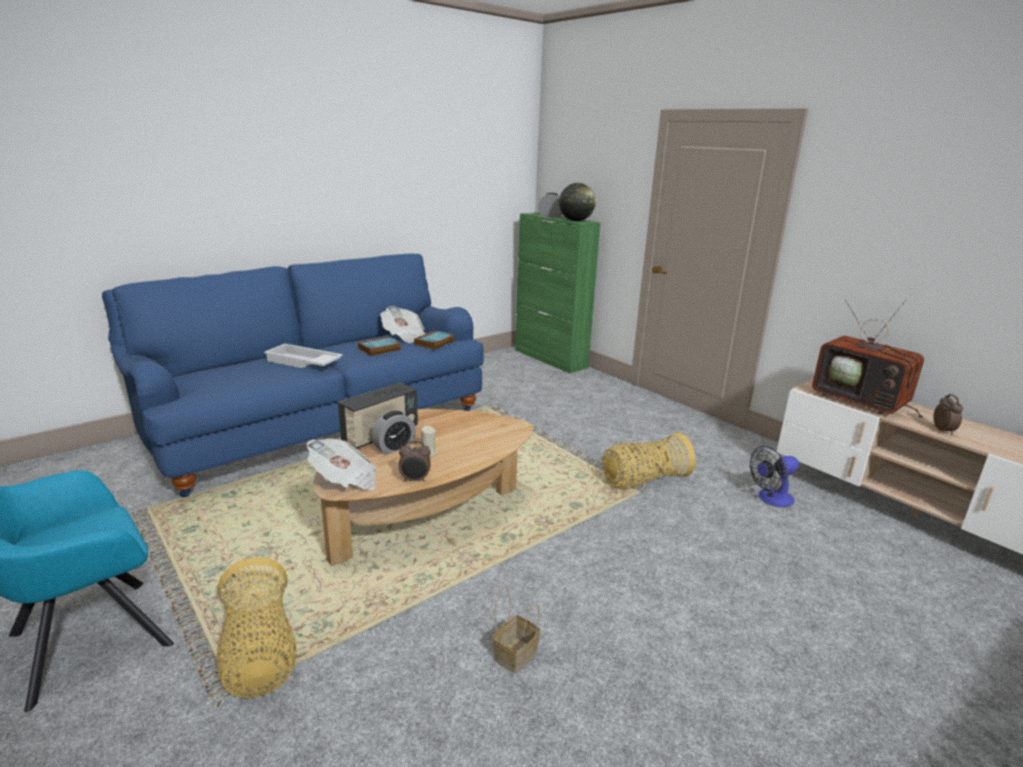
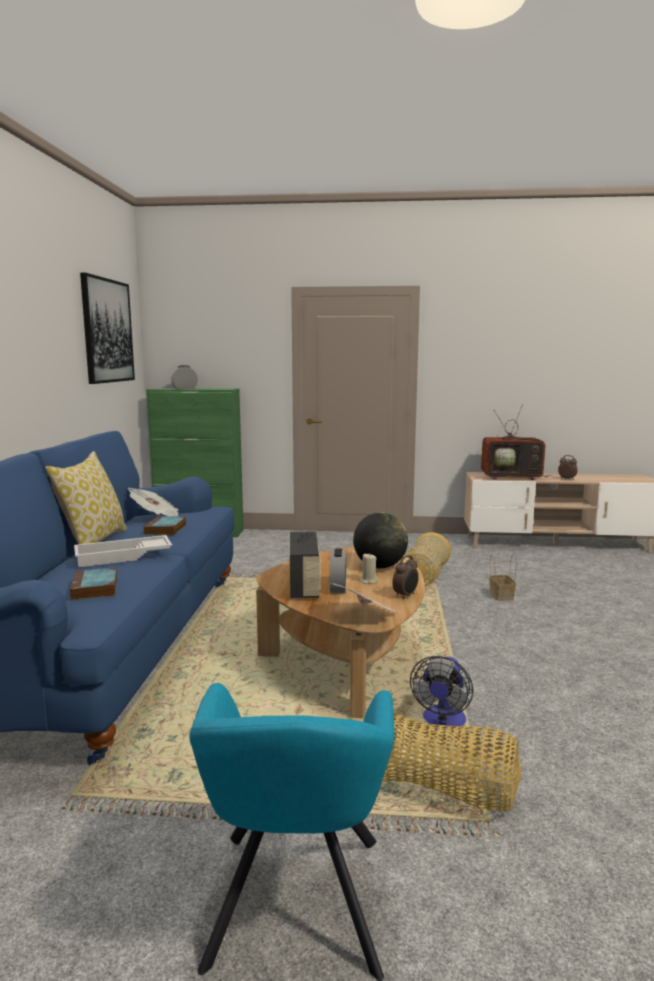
camera: 45 degrees left, 10 degrees down
book [414,330,454,350] -> book moved to [70,567,117,600]
basket [492,586,540,674] -> basket moved to [489,552,517,601]
globe [559,183,596,221] -> globe moved to [353,512,408,568]
fan [750,446,799,507] -> fan moved to [410,656,474,729]
none -> pillow [45,451,127,544]
none -> picture [80,273,135,384]

